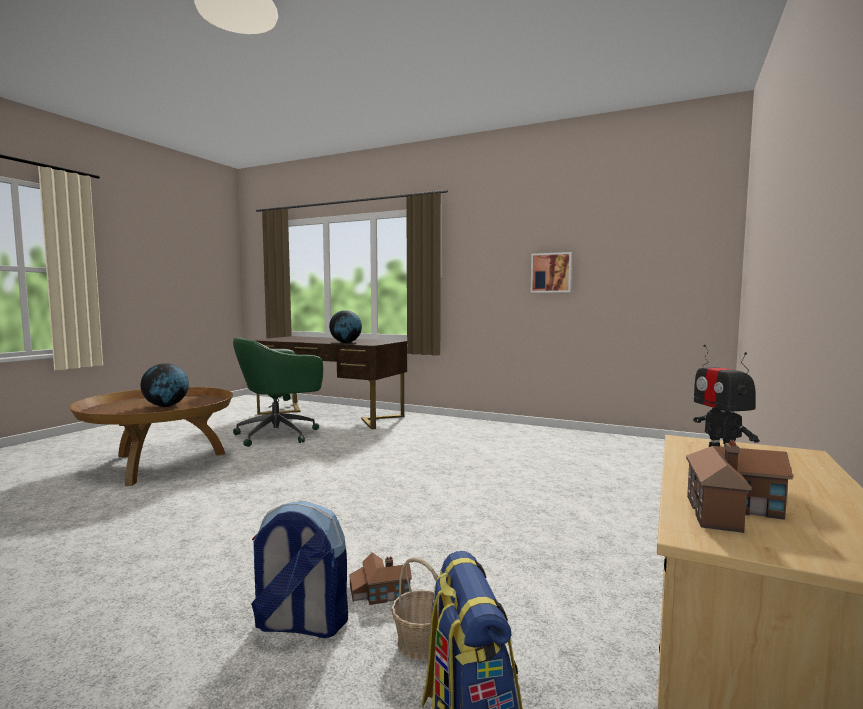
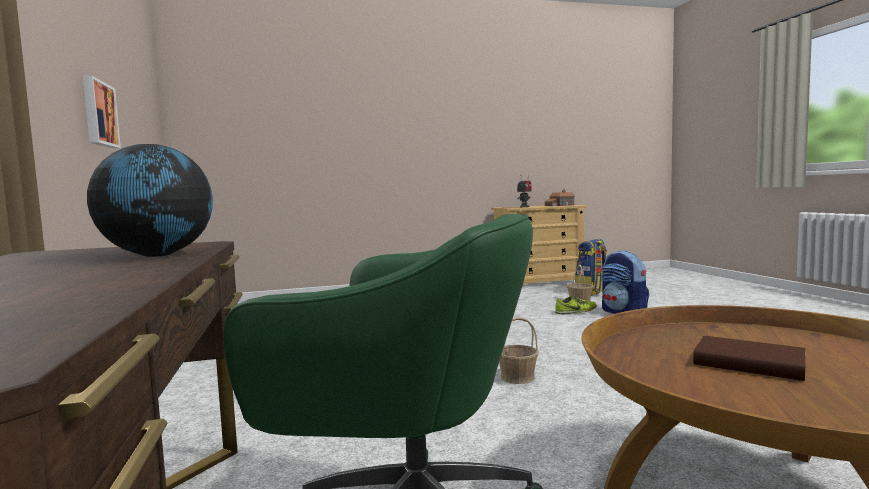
camera: 130 degrees left, 0 degrees up
globe [140,363,189,407] -> brown book [693,336,805,381]
toy house [350,552,412,605] -> shoe [555,296,597,314]
none -> basket [499,317,539,384]

